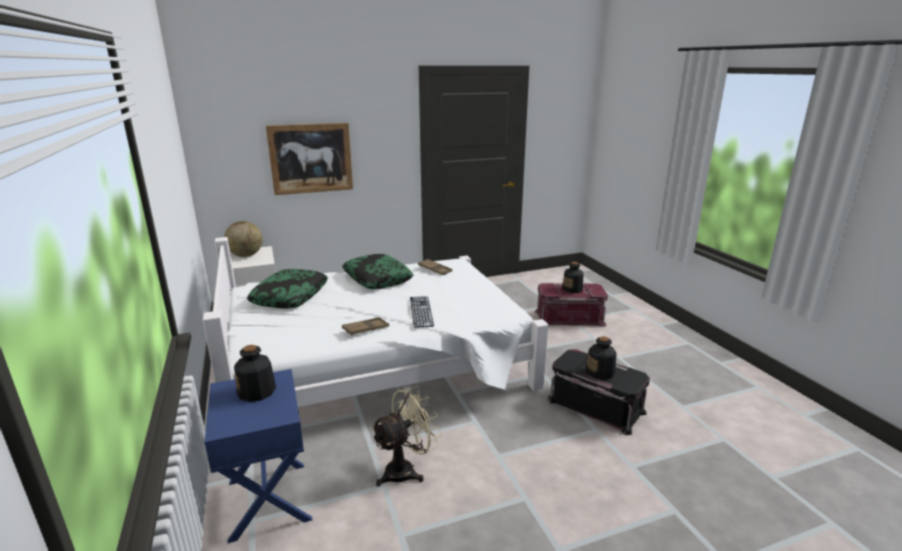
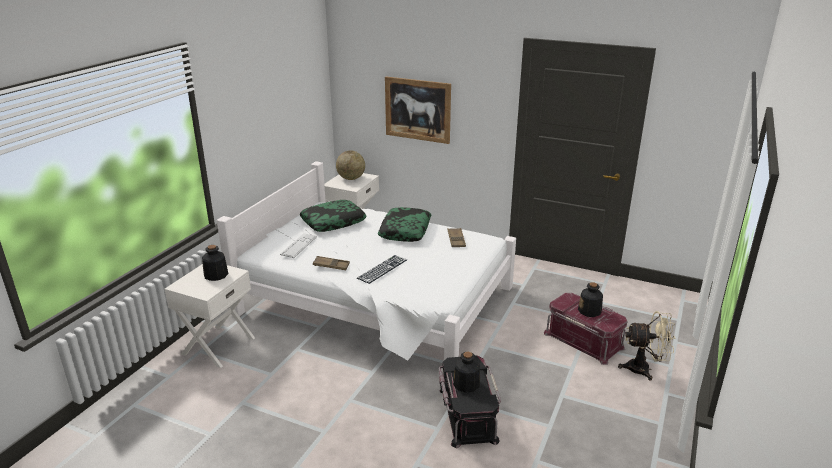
camera: 45 degrees right, 5 degrees up
blue nightstand [204,369,312,544] -> white nightstand [164,264,255,368]
beige fan [371,386,443,487] -> beige fan moved to [618,311,676,381]
none -> keyboard [280,233,317,258]

